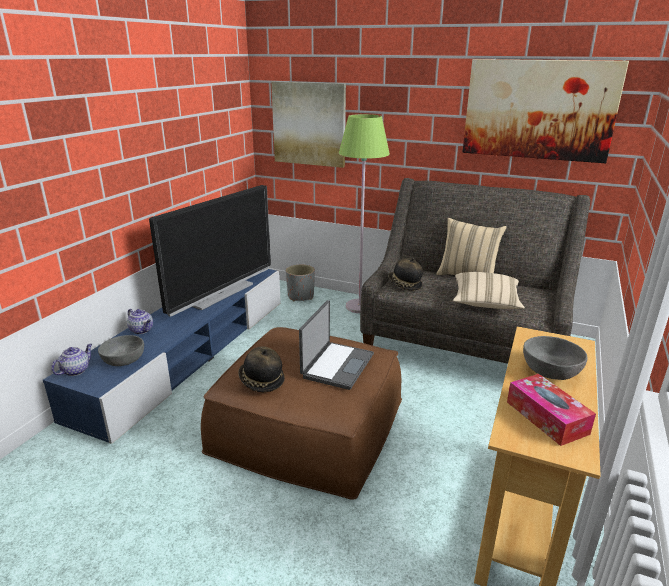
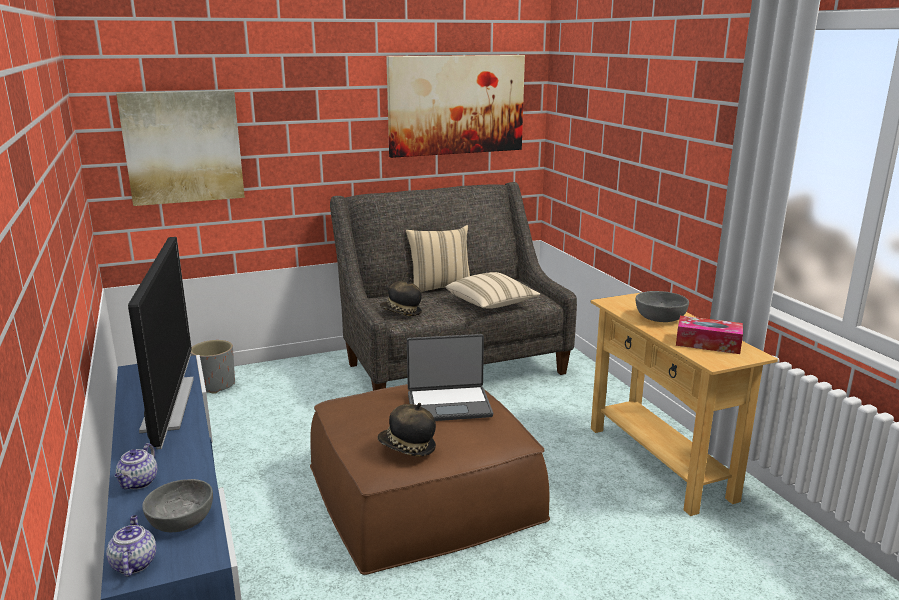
camera: 45 degrees left, 5 degrees down
teapot [127,309,153,334] -> teapot turned 105 degrees clockwise [115,443,158,489]
laptop [299,300,374,390] -> laptop turned 105 degrees clockwise [407,334,493,421]
green floor lamp [339,114,390,313] -> none

